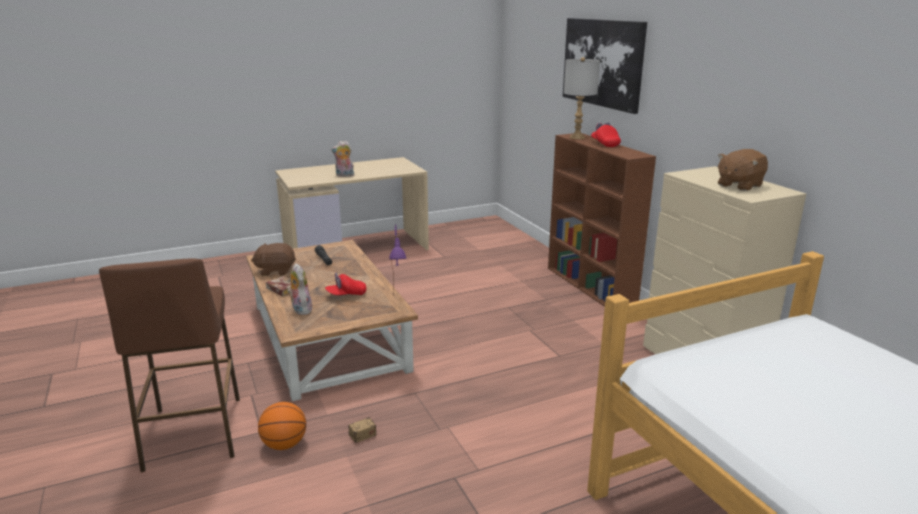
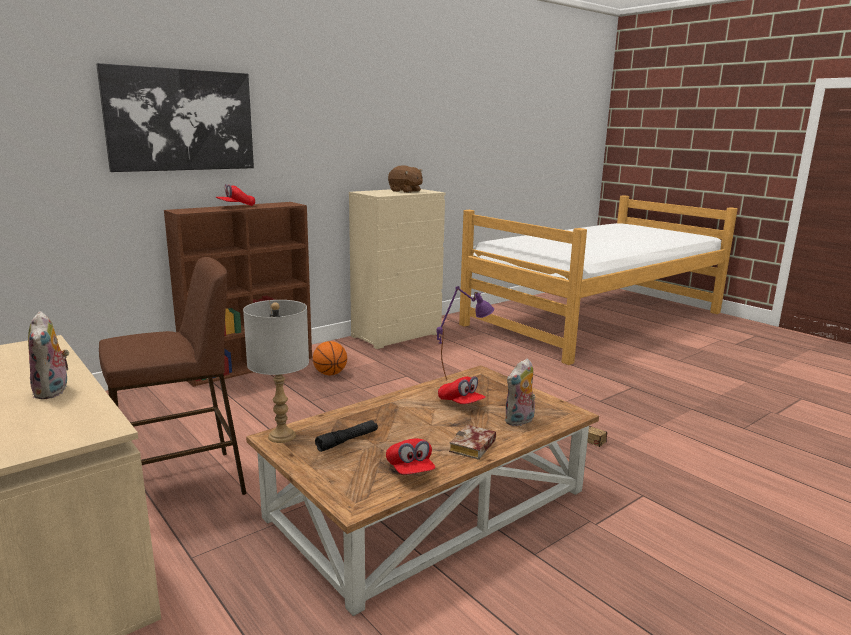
camera: 105 degrees left, 5 degrees down
brown stool [99,259,240,472] -> brown stool moved to [99,257,247,495]
brown plush toy [251,243,296,276] -> red cap [386,438,435,475]
basketball [258,402,306,450] -> basketball moved to [313,341,347,375]
grey table lamp [564,57,600,139] -> grey table lamp moved to [243,300,309,443]

